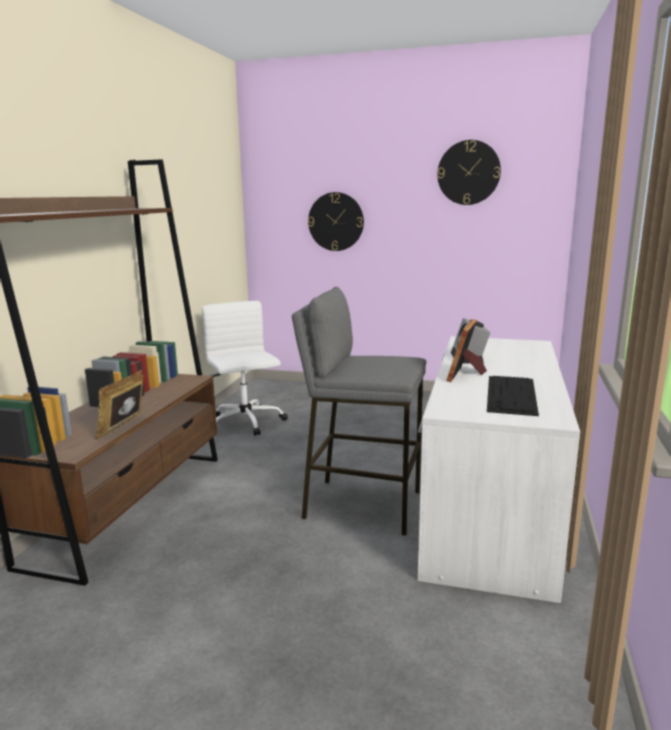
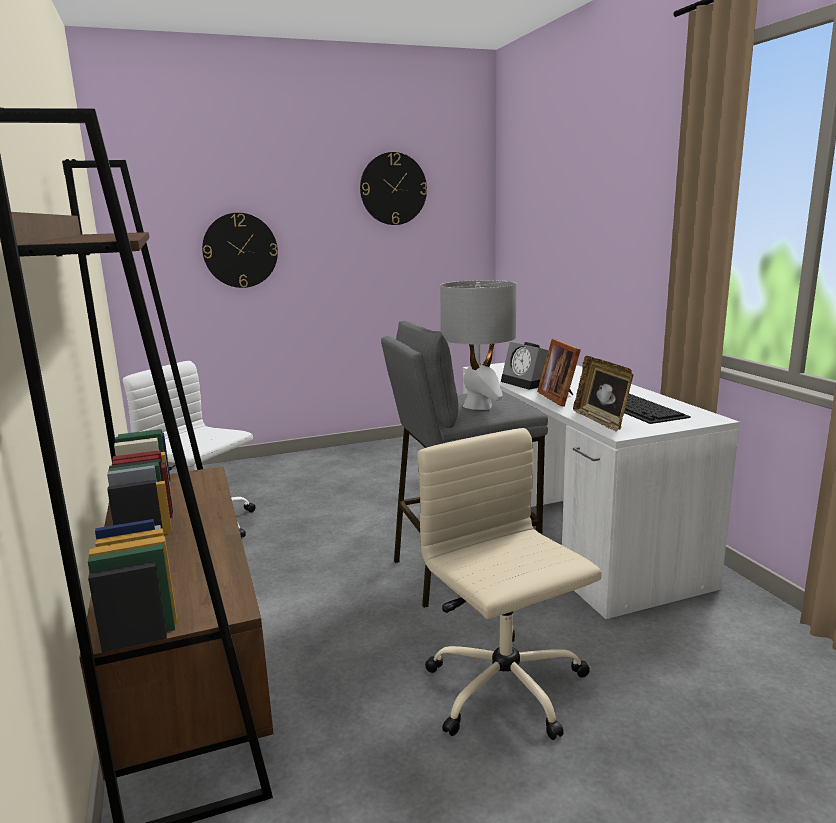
camera: 35 degrees left, 0 degrees up
picture frame [95,370,144,439] -> picture frame moved to [573,356,633,432]
none -> beige office chair [417,428,602,740]
none -> grey table lamp [440,280,517,410]

